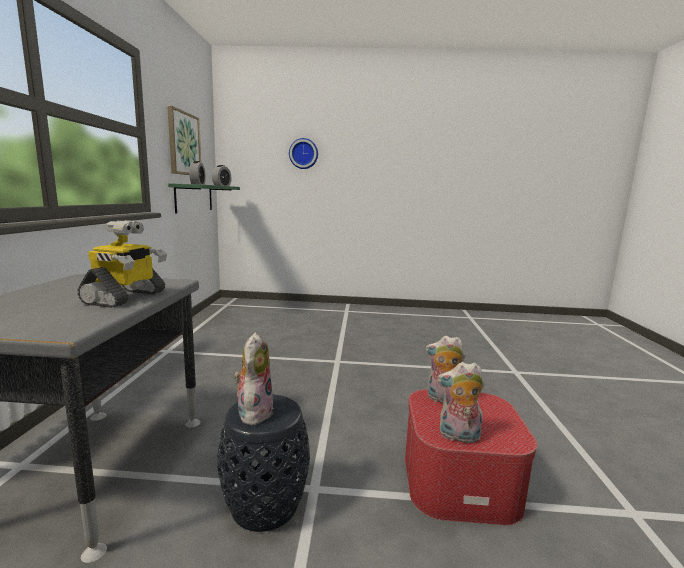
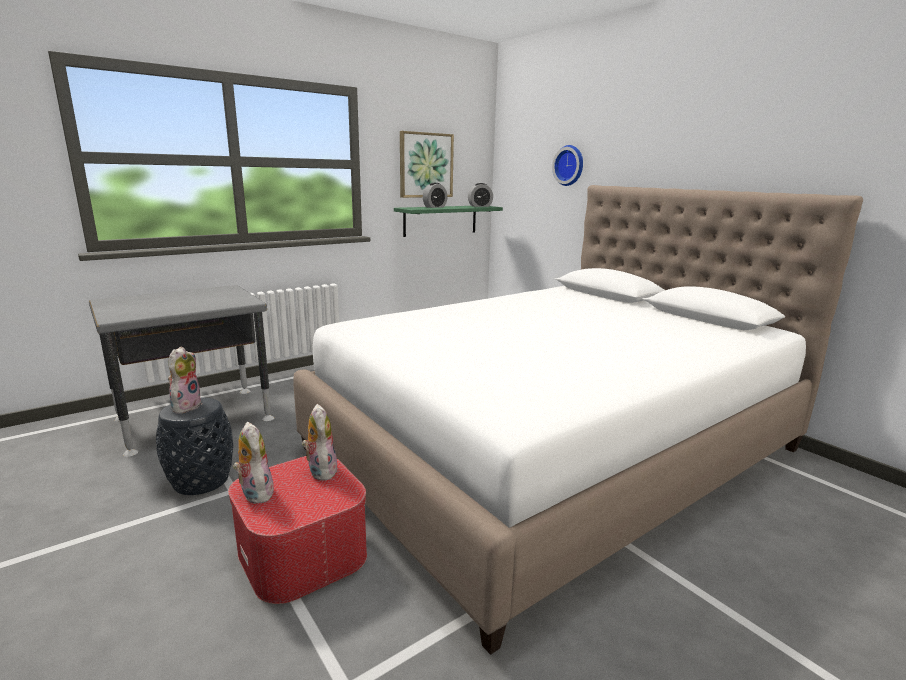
camera: 50 degrees right, 5 degrees up
toy robot [78,220,167,308] -> none
plush toy [234,333,273,425] -> plush toy turned 45 degrees counterclockwise [168,347,202,414]
none -> white bed [293,185,863,655]

